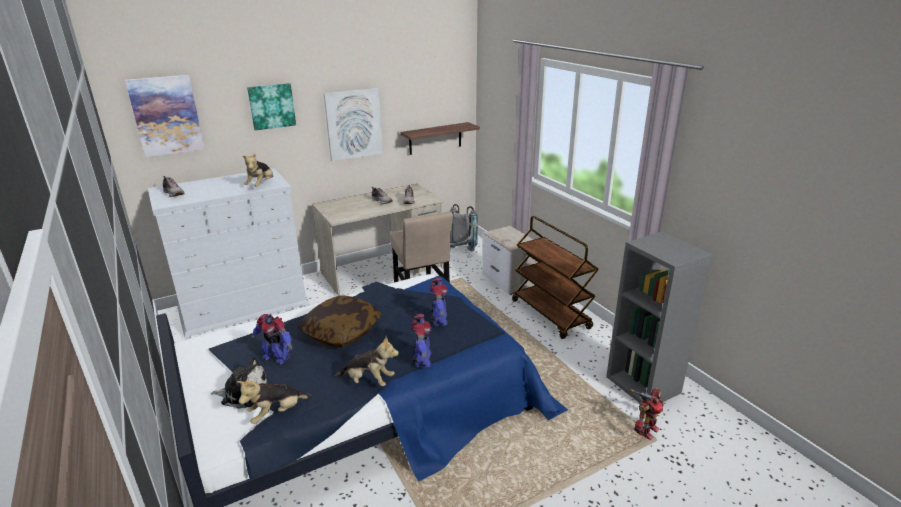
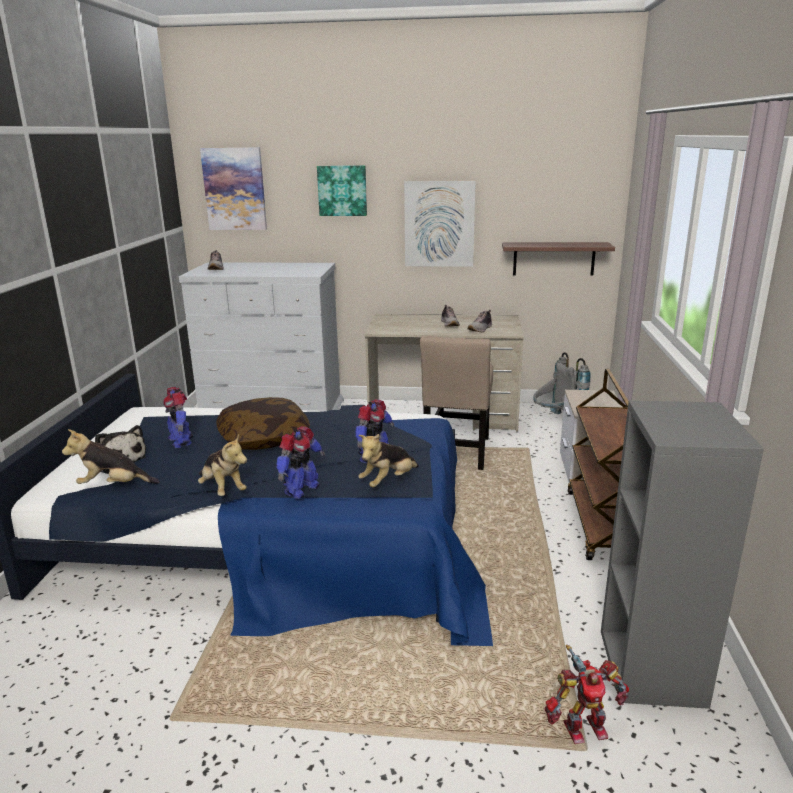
camera: 35 degrees right, 5 degrees down
plush toy [243,153,273,187] -> plush toy moved to [358,434,419,487]

